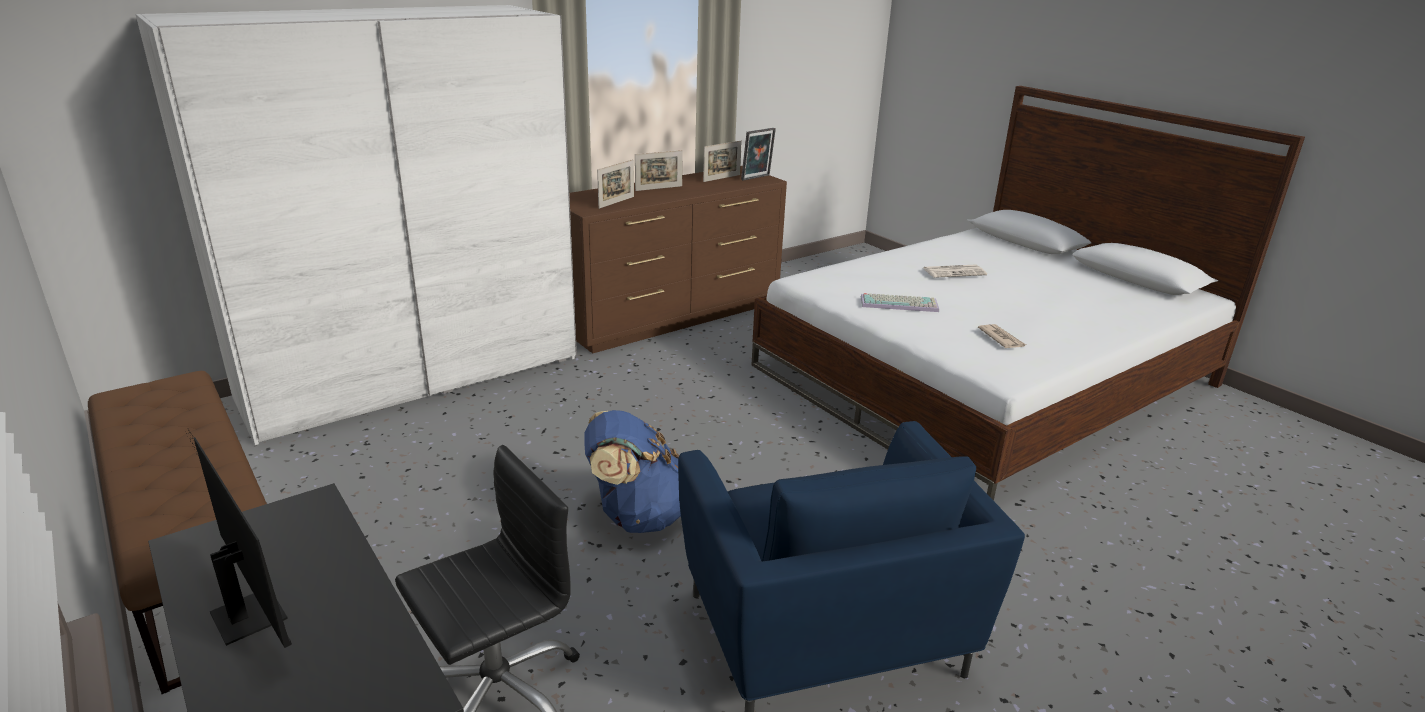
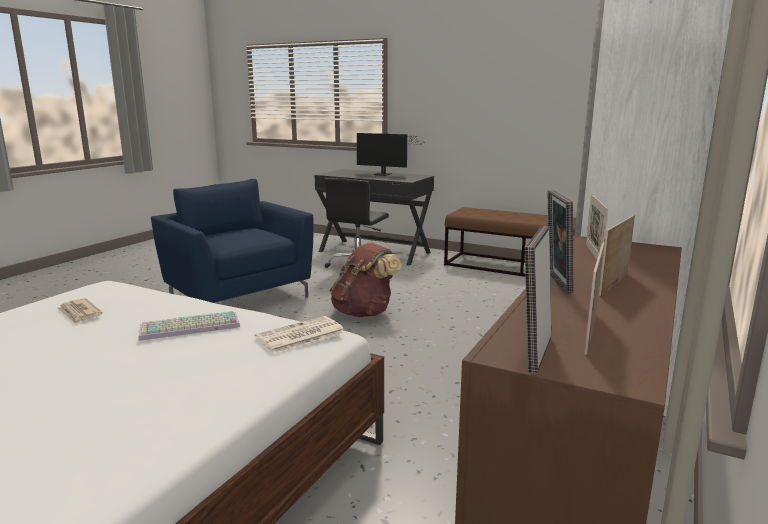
camera: 155 degrees right, 10 degrees down
blue backpack [584,410,681,533] -> brown backpack [330,243,402,317]
newspaper [923,264,987,278] -> newspaper moved to [255,316,345,353]
none -> picture frame [547,190,573,293]

